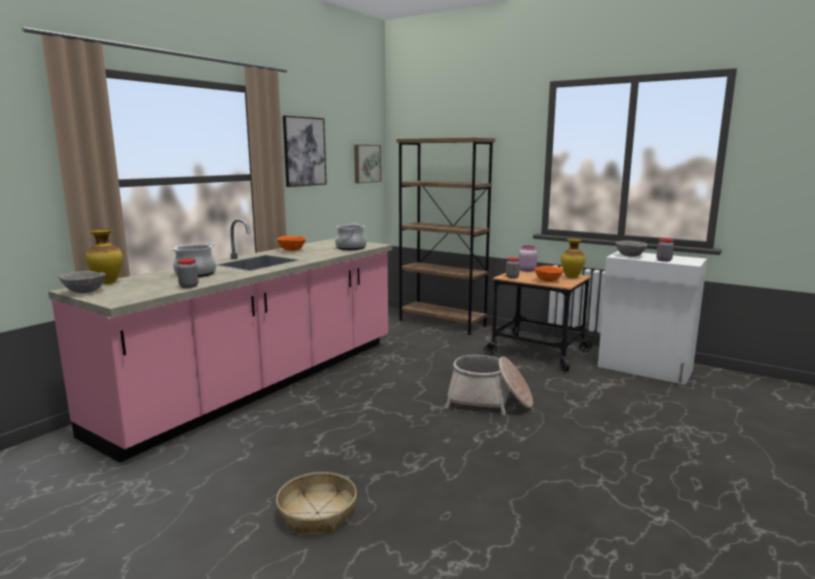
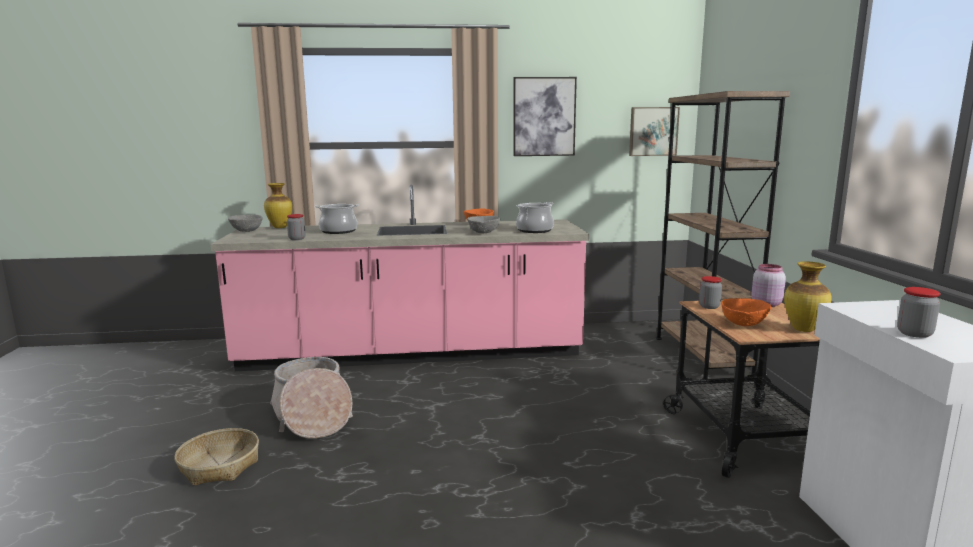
camera: 50 degrees right, 0 degrees up
basket [445,355,533,415] -> basket moved to [270,357,353,439]
grey bowl [616,240,647,257] -> grey bowl moved to [467,216,501,234]

